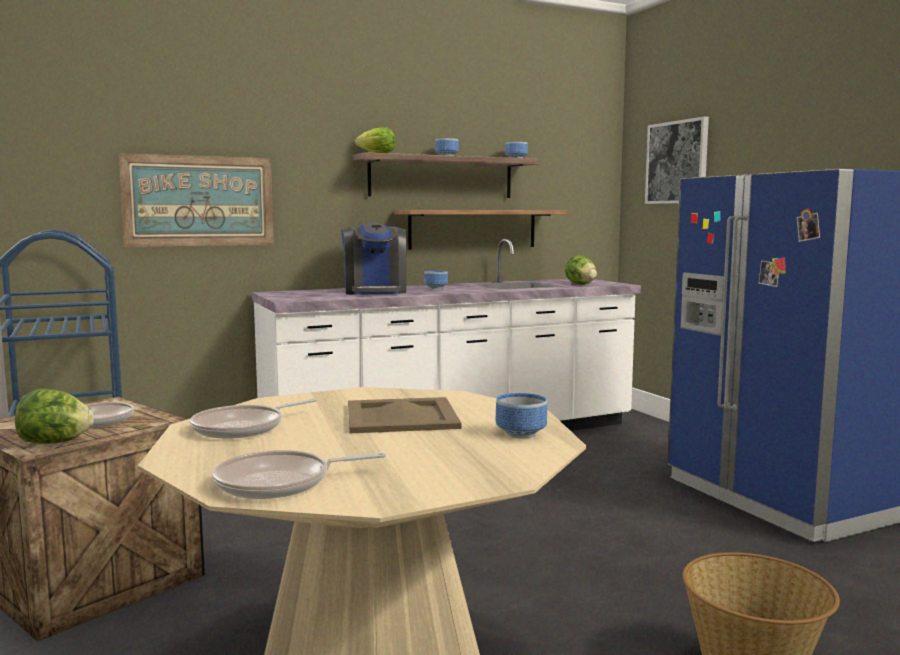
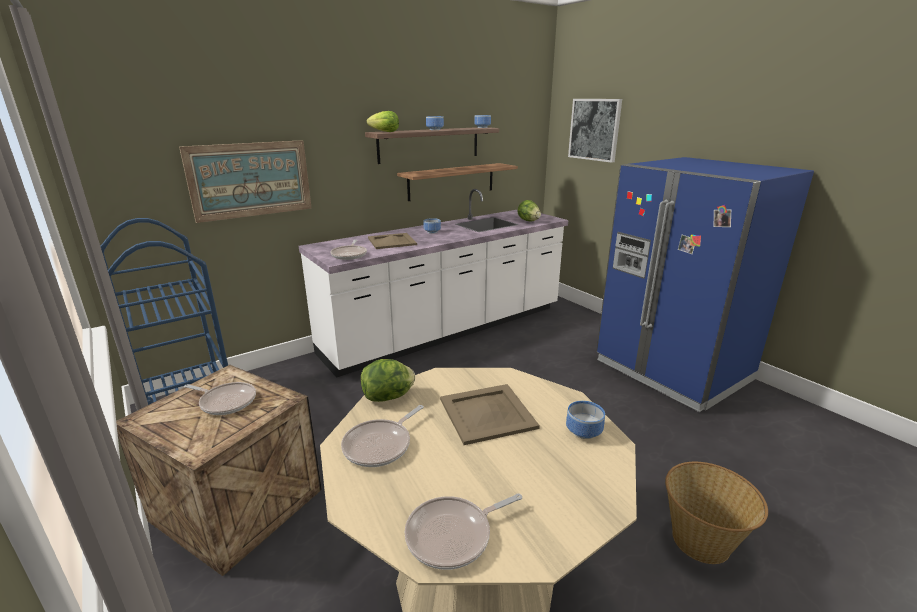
camera: 10 degrees left, 15 degrees up
lettuce [15,389,94,444] -> lettuce moved to [361,359,415,402]
coffee machine [341,222,406,294] -> beige tray [368,233,417,249]
none -> frying pan [330,240,367,260]

